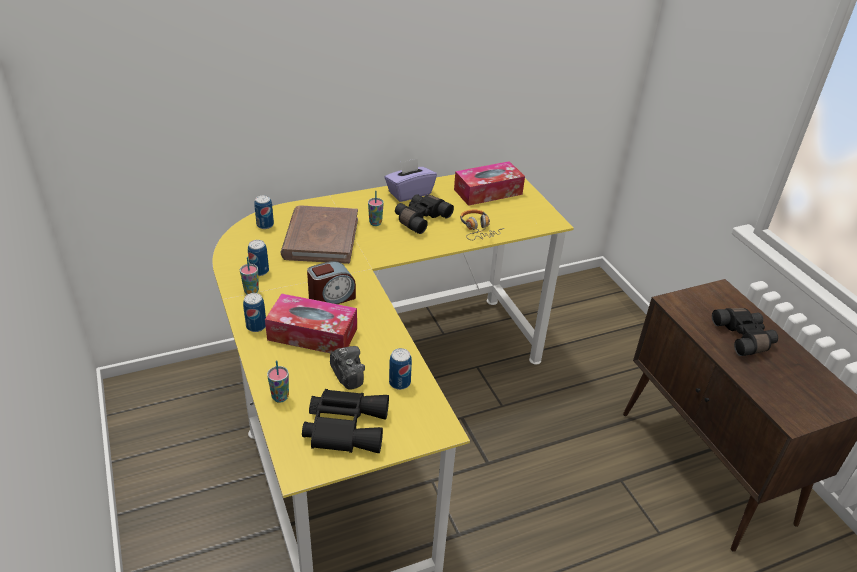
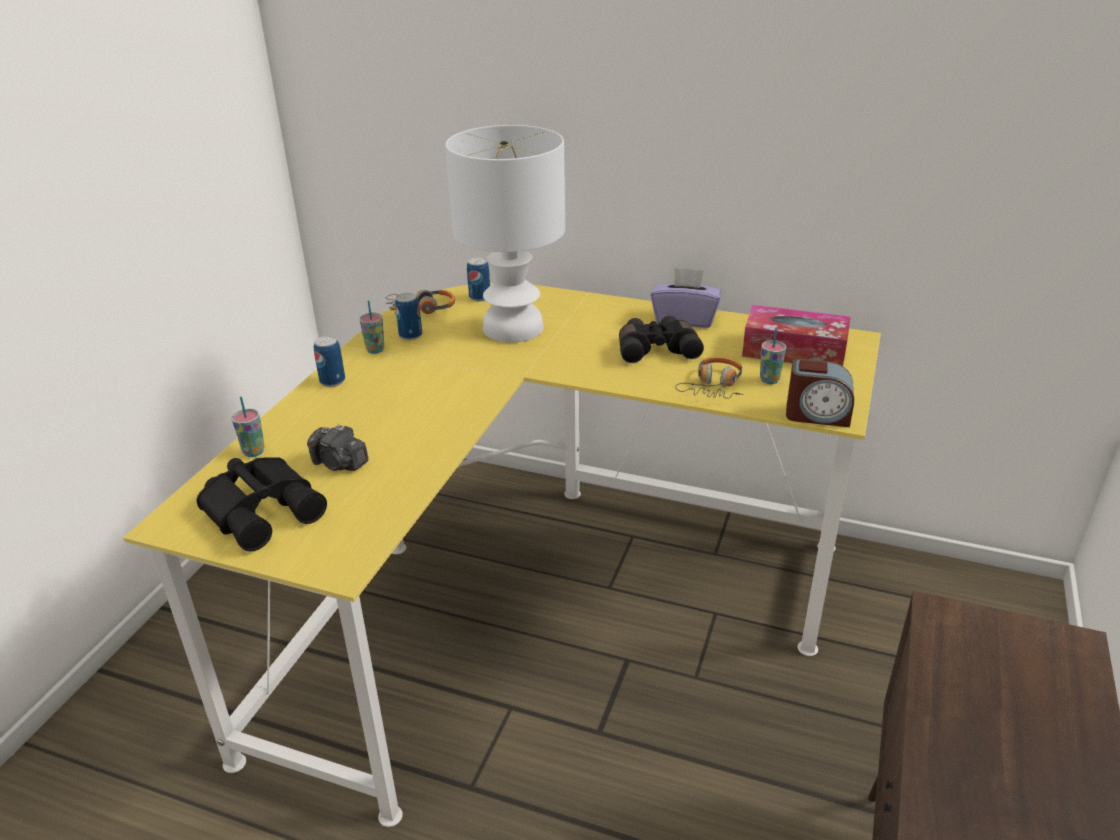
camera: 45 degrees right, 5 degrees down
tissue box [265,293,357,353] -> none
brown book [281,205,358,264] -> white table lamp [445,125,565,343]
alarm clock [307,261,356,304] -> alarm clock moved to [786,359,854,427]
camera [330,346,365,390] -> camera turned 105 degrees clockwise [307,424,369,471]
cup [368,191,384,226] -> cup moved to [760,328,786,384]
can [389,348,412,390] -> none
black binoculars [712,308,778,356] -> none
none -> headphones [386,290,455,315]

